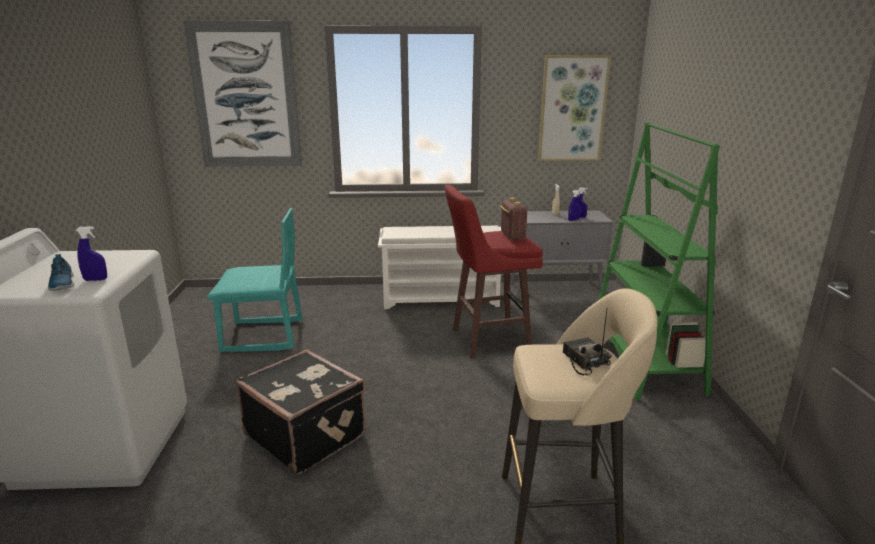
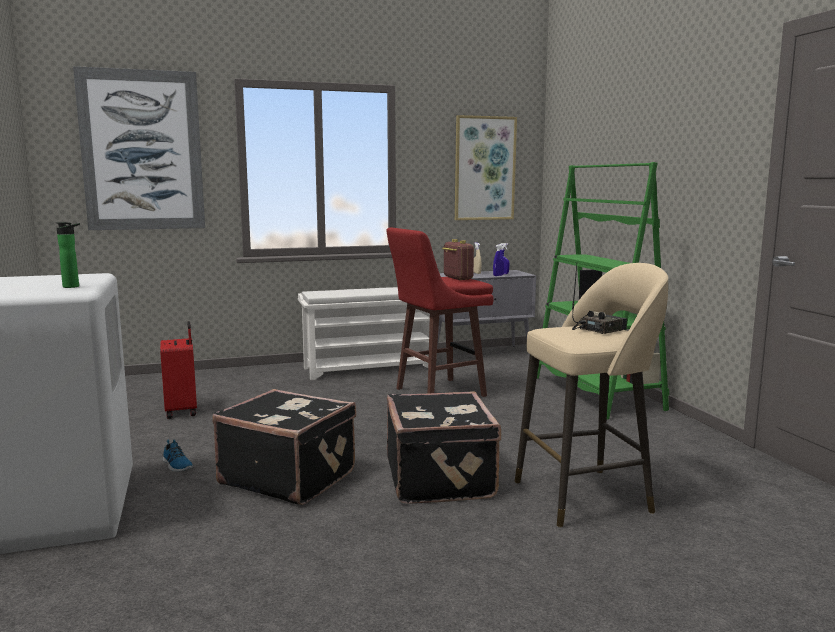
camera: 15 degrees left, 10 degrees down
shoe [48,254,74,291] -> shoe moved to [163,440,193,472]
blue spray bottle [76,226,107,281] -> bottle [56,222,80,288]
turquoise chair [207,208,303,352] -> red suitcase [160,321,197,419]
radio [563,310,612,375] -> radio turned 90 degrees clockwise [572,264,627,334]
none -> black suitcase [387,391,501,504]

